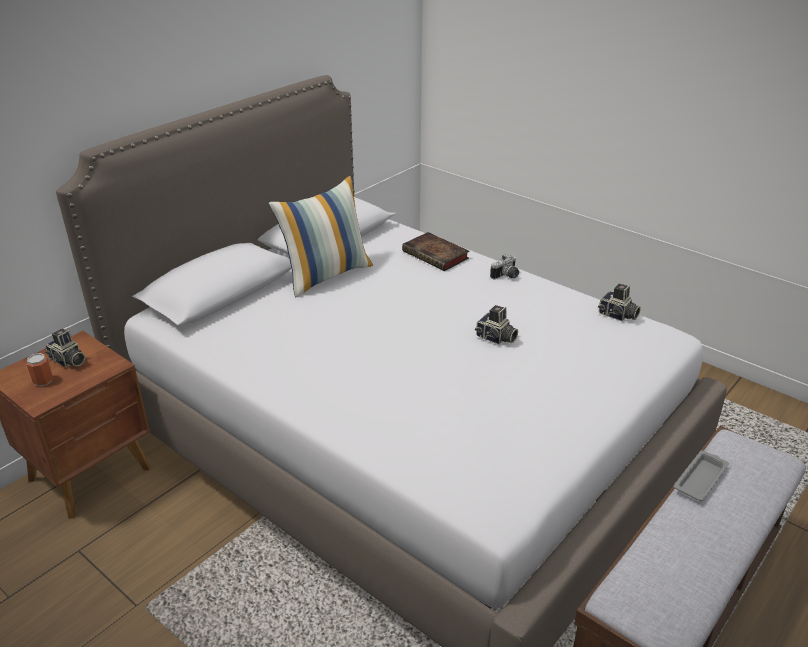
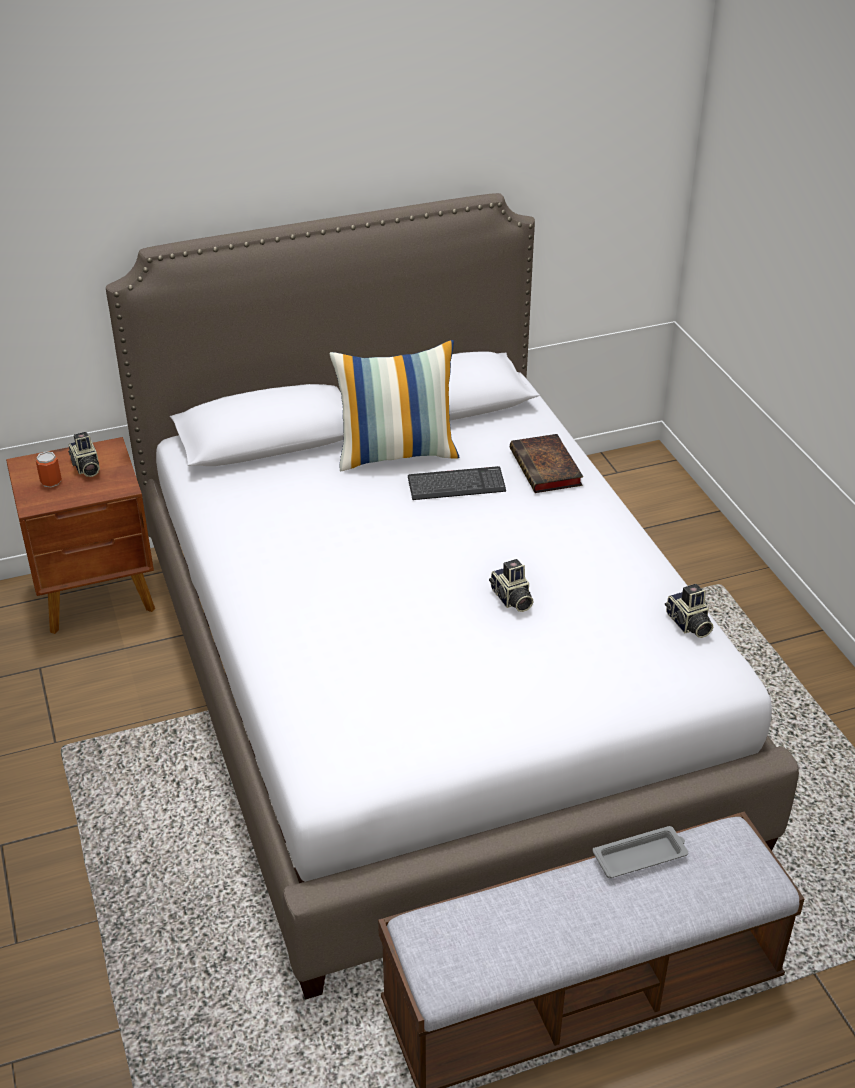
camera: 30 degrees right, 5 degrees up
camera [490,254,519,280] -> none
none -> keyboard [408,466,506,500]

